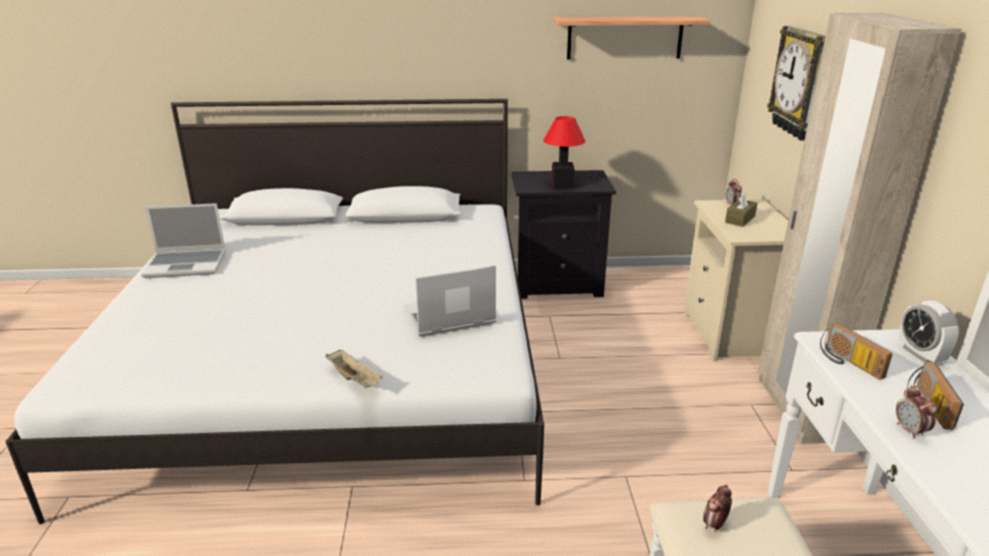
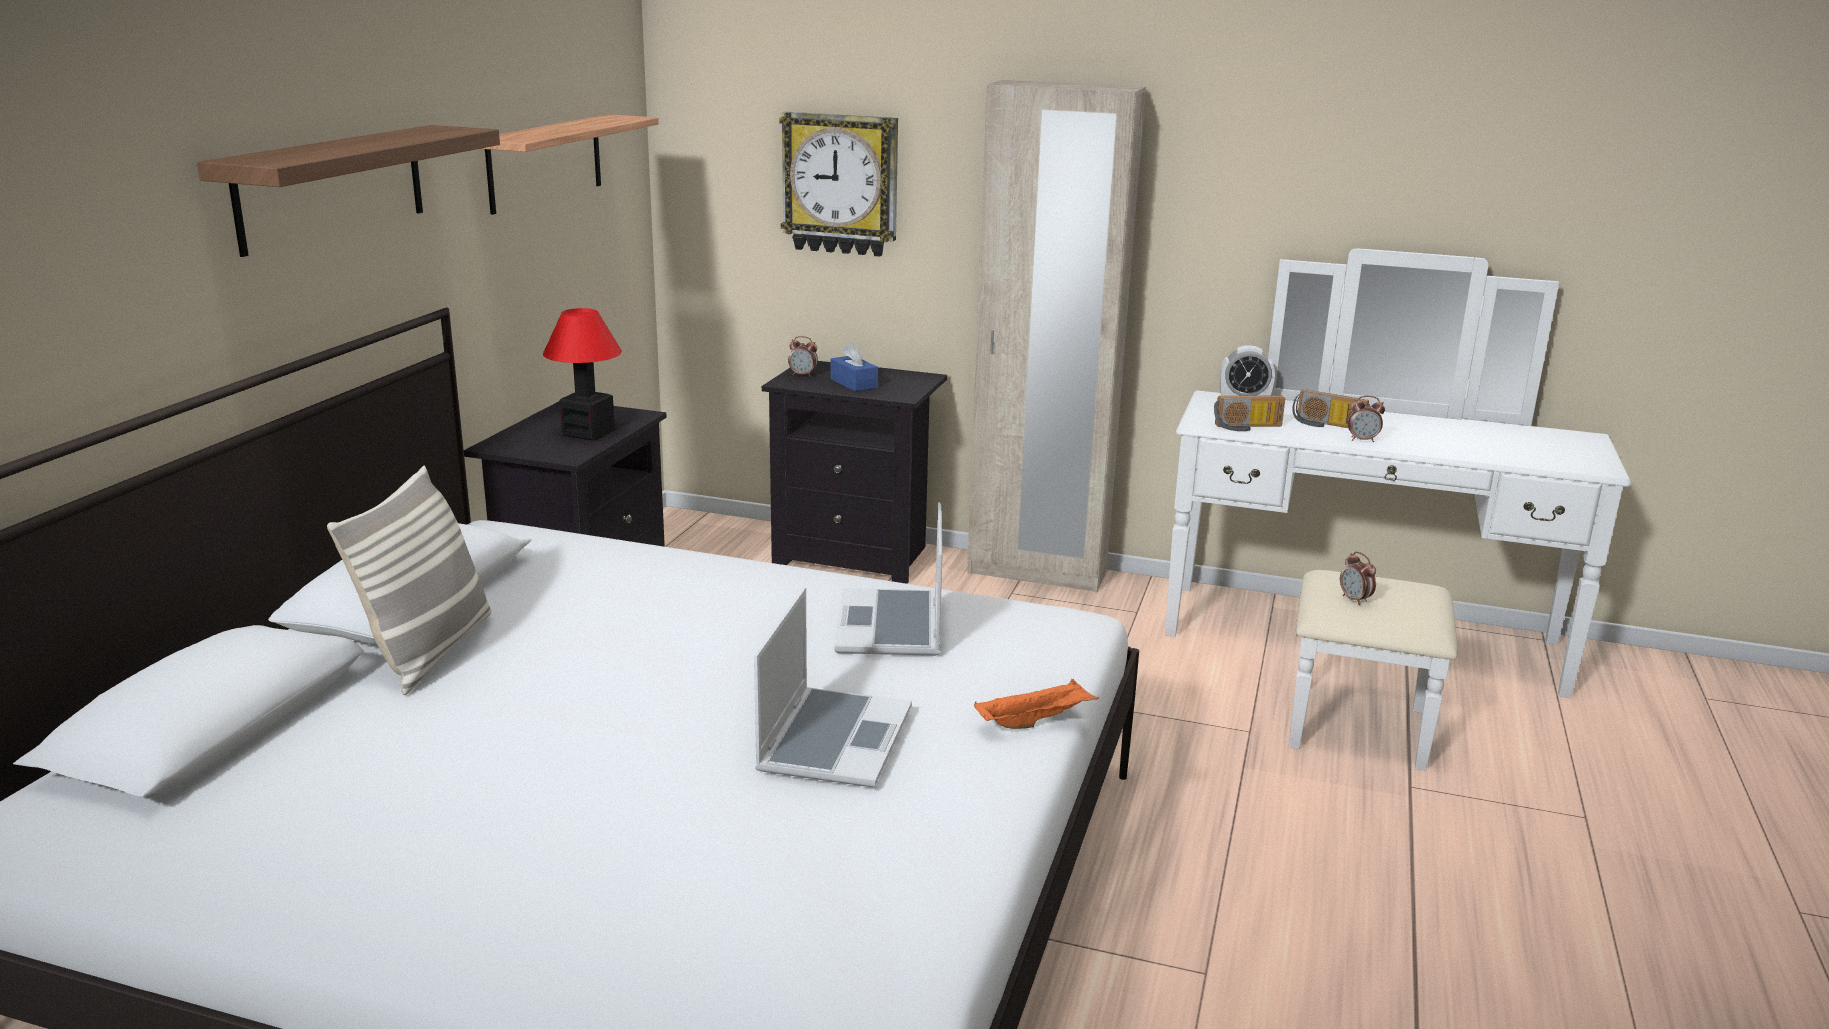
camera: 70 degrees left, 5 degrees down
laptop [141,203,226,278] -> laptop moved to [754,587,912,787]
beige tray [325,349,383,388] -> orange tray [974,679,1099,729]
beige nightstand [684,199,788,361] -> black nightstand [762,361,947,584]
brown tissue box [725,191,757,227] -> blue tissue box [830,342,878,391]
none -> shelf [197,125,500,257]
none -> pillow [327,466,491,695]

